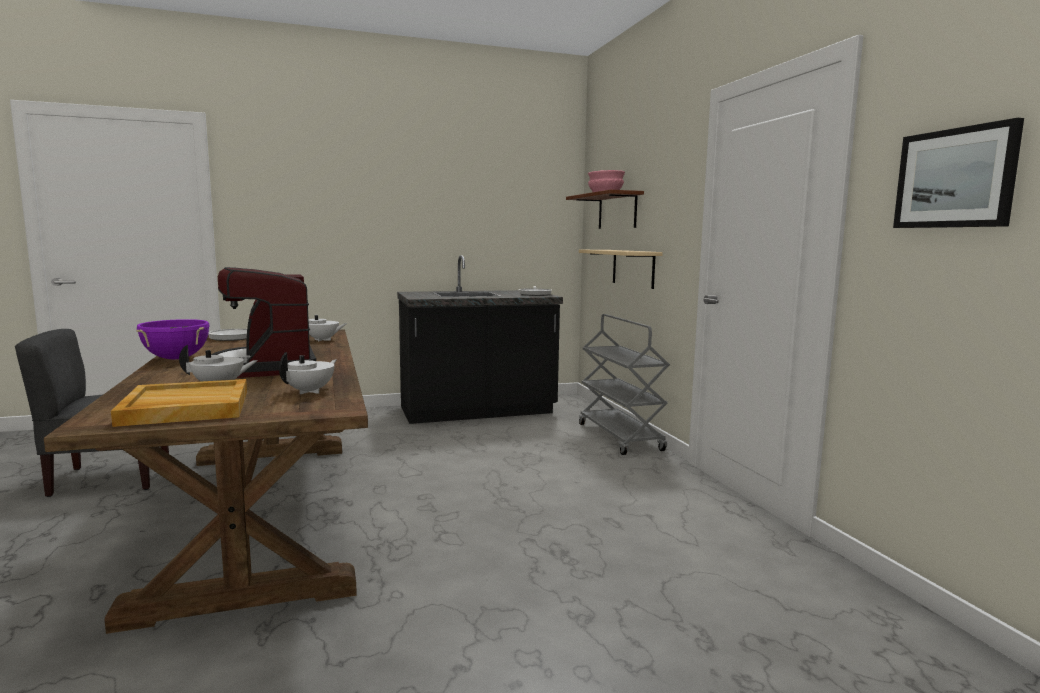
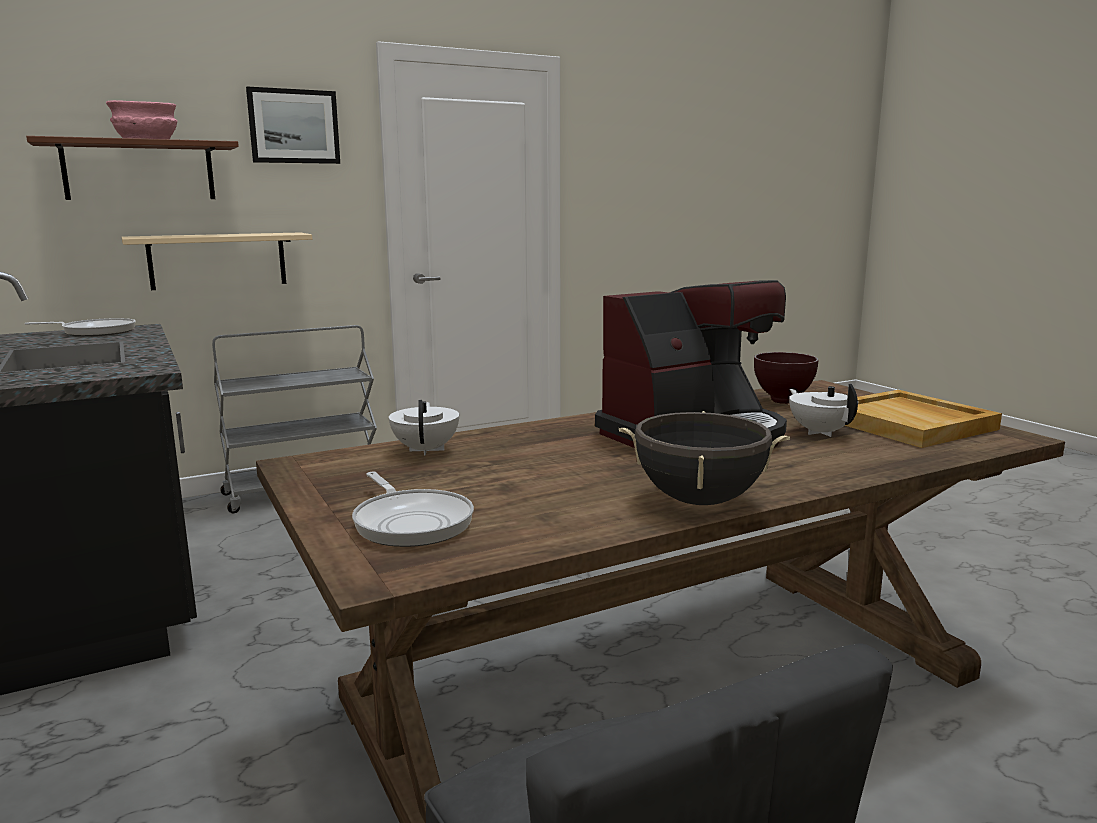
camera: 100 degrees left, 5 degrees up
purple cooking pot [136,319,210,359] -> black cooking pot [619,411,790,505]
white teapot [279,352,337,394] -> brown bowl [754,352,818,404]
picture [893,118,1024,228] -> picture moved to [246,86,340,164]

